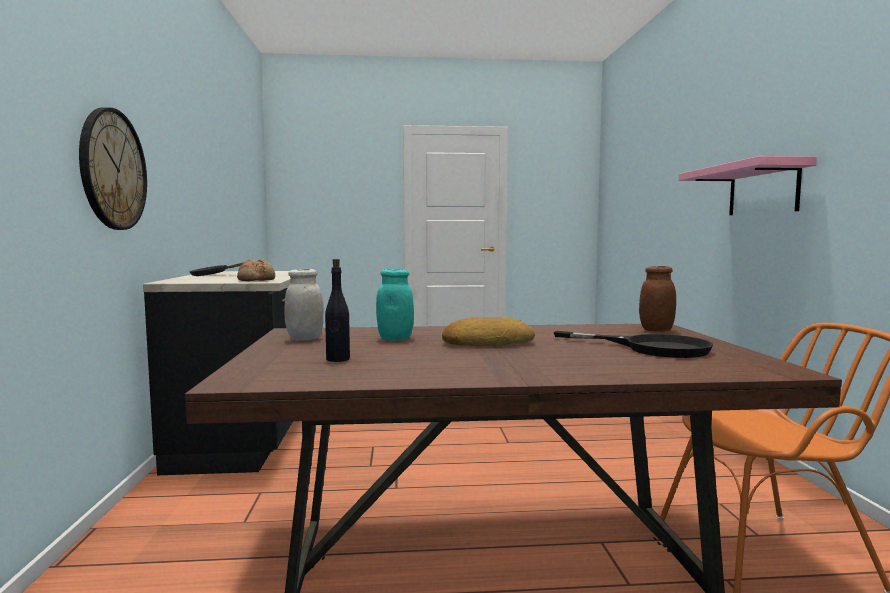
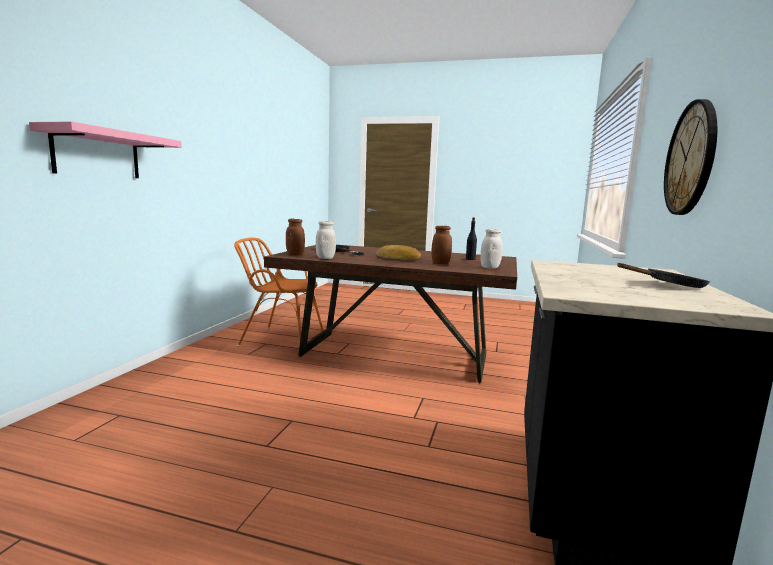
camera: 160 degrees left, 5 degrees up
bread [237,260,275,281] -> none
turquoise jar [376,269,414,341] -> brown jar [431,226,452,264]
none -> white jar [316,221,336,259]

